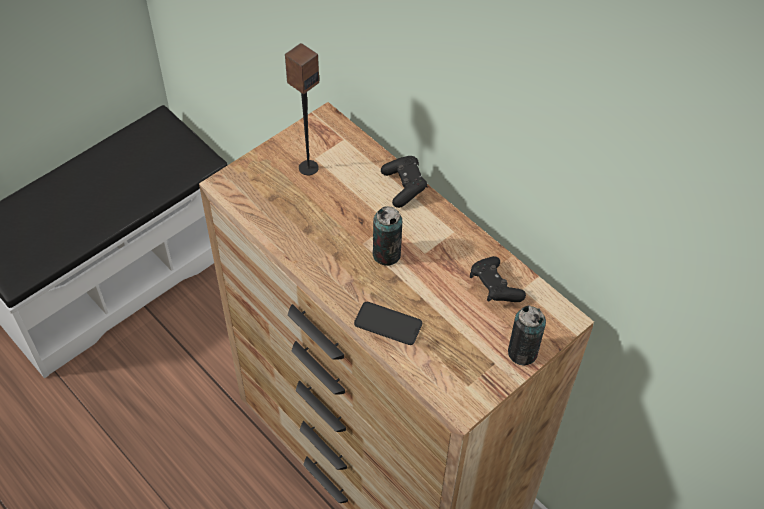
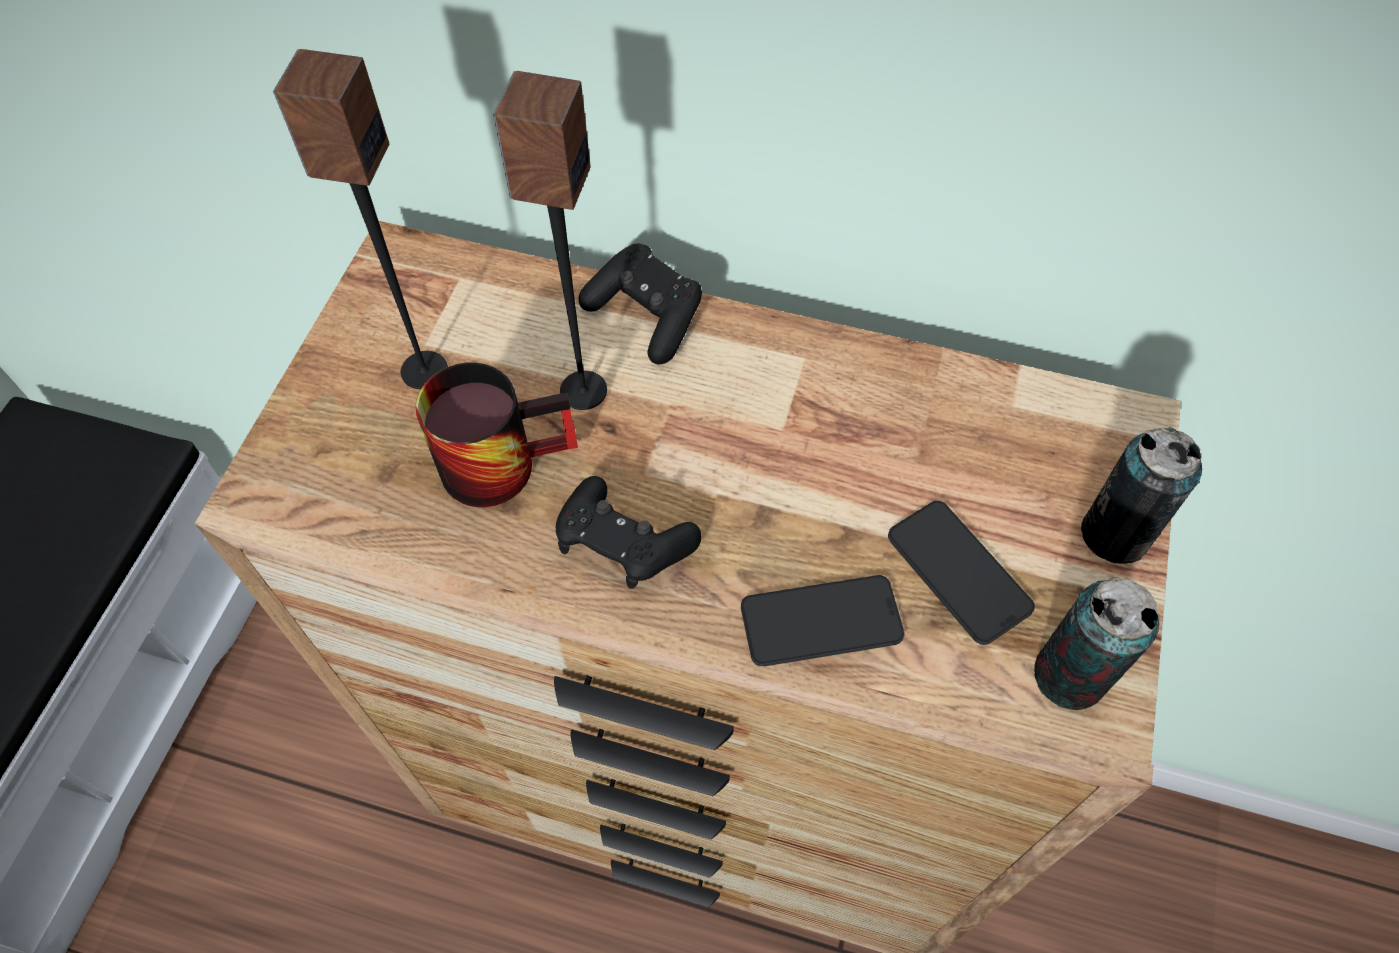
camera: 30 degrees left, 5 degrees up
can [372,206,402,266] -> can moved to [1034,577,1159,710]
black game controller [470,256,526,302] -> black game controller moved to [556,476,701,589]
none -> mug [416,363,578,507]
none -> speaker [493,71,607,410]
none -> phone [888,501,1035,645]

